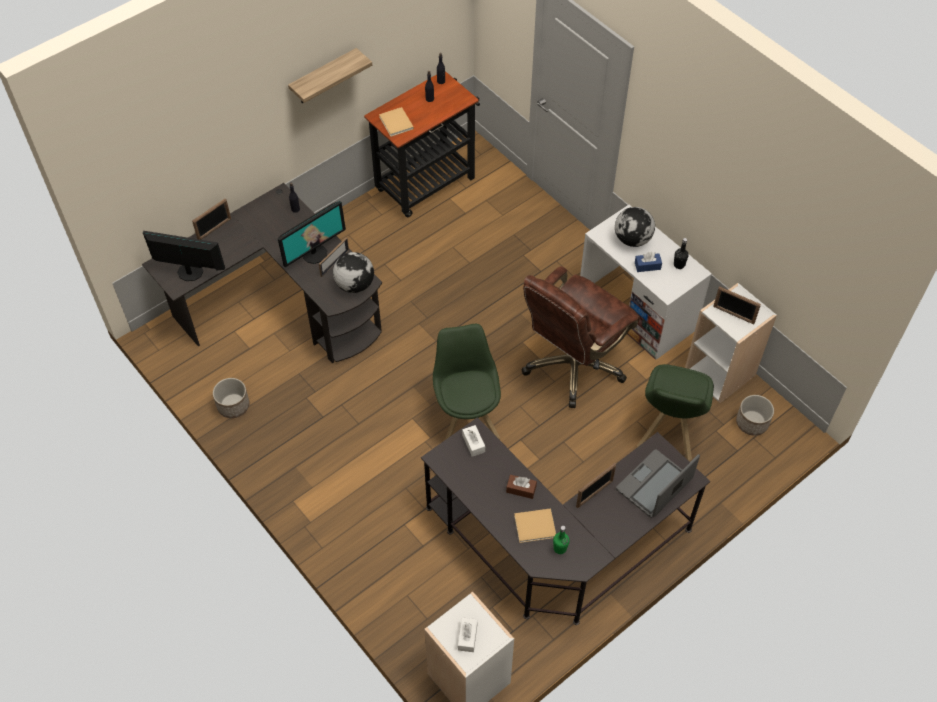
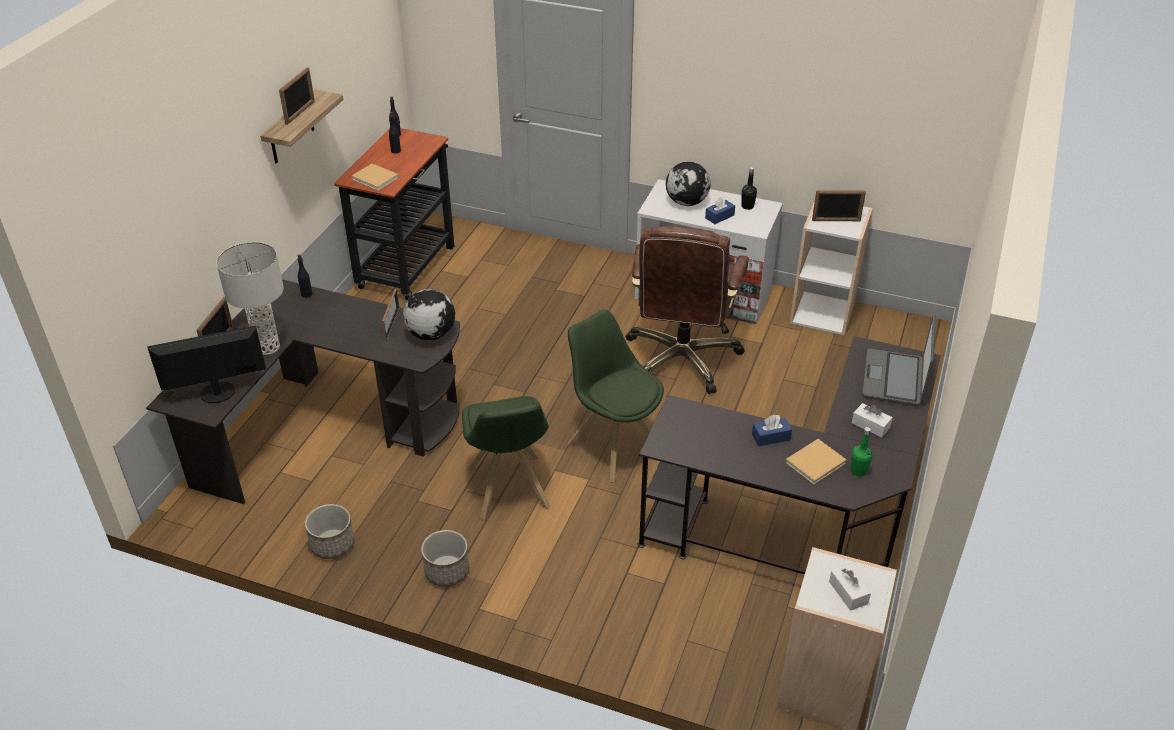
camera: 30 degrees left, 15 degrees down
monitor [278,201,346,267] -> none
white tissue box [462,425,485,457] -> white tissue box moved to [852,403,893,437]
brown tissue box [506,475,537,499] -> blue tissue box [752,415,792,446]
picture frame [576,463,616,508] -> picture frame moved to [279,67,315,125]
green chair [637,364,714,461] -> green chair moved to [462,396,550,520]
planter [736,395,774,436] -> planter moved to [421,530,469,587]
none -> white table lamp [216,242,284,355]

